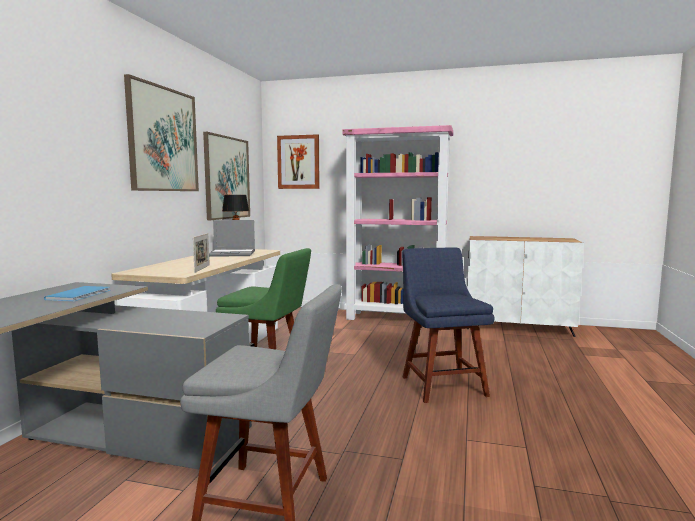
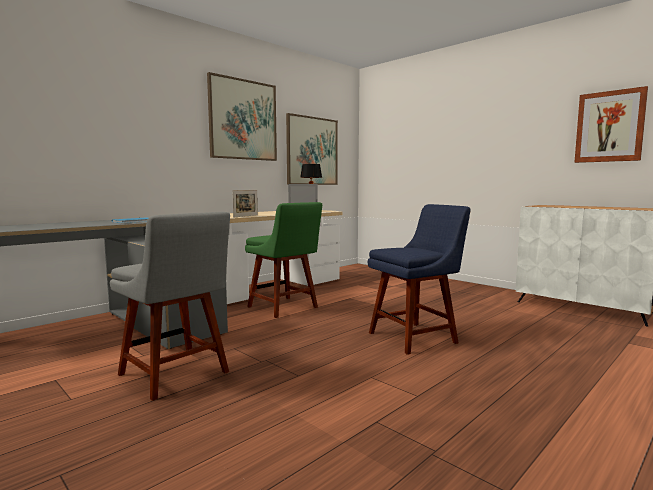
camera: 30 degrees right, 0 degrees up
picture [277,134,320,189] -> picture moved to [574,86,648,163]
pink bookcase [342,125,453,320] -> none
blue chair [402,247,495,403] -> blue chair turned 45 degrees clockwise [368,204,471,355]

